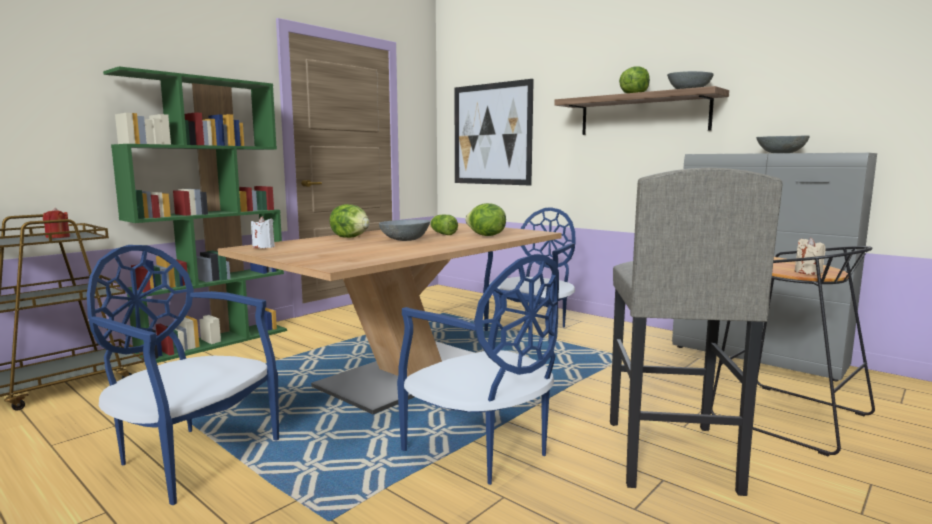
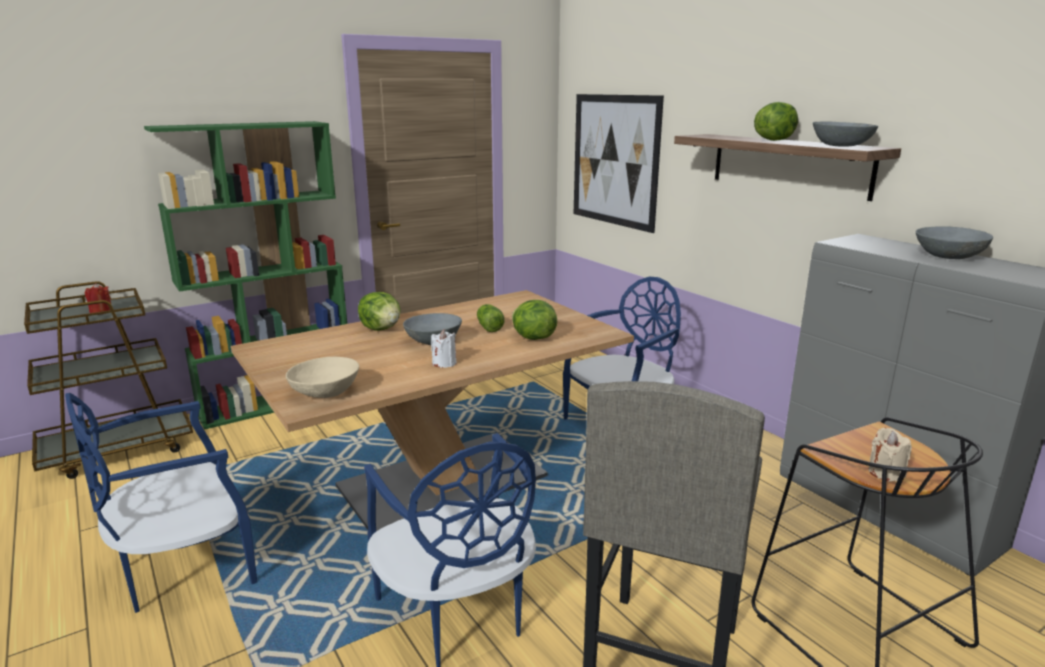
camera: 15 degrees right, 10 degrees up
blue chair [87,245,279,505] -> blue chair turned 75 degrees counterclockwise [65,393,257,613]
white candle [251,216,275,248] -> white candle moved to [431,330,456,368]
none -> beige bowl [286,357,359,398]

